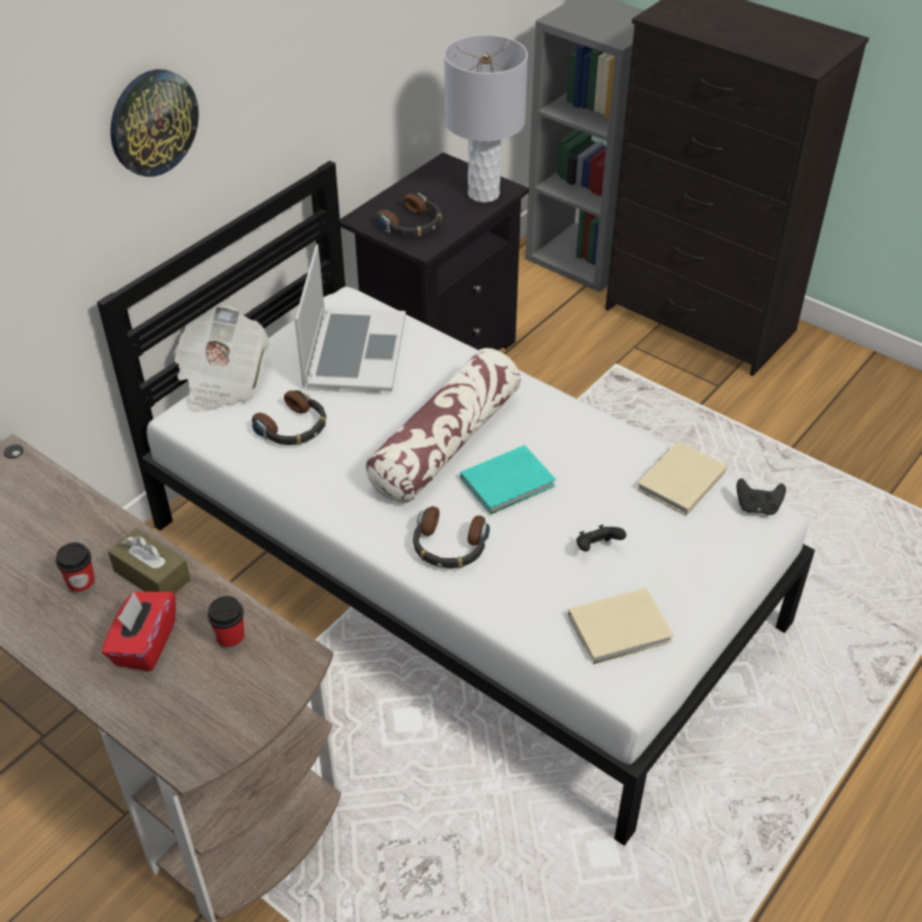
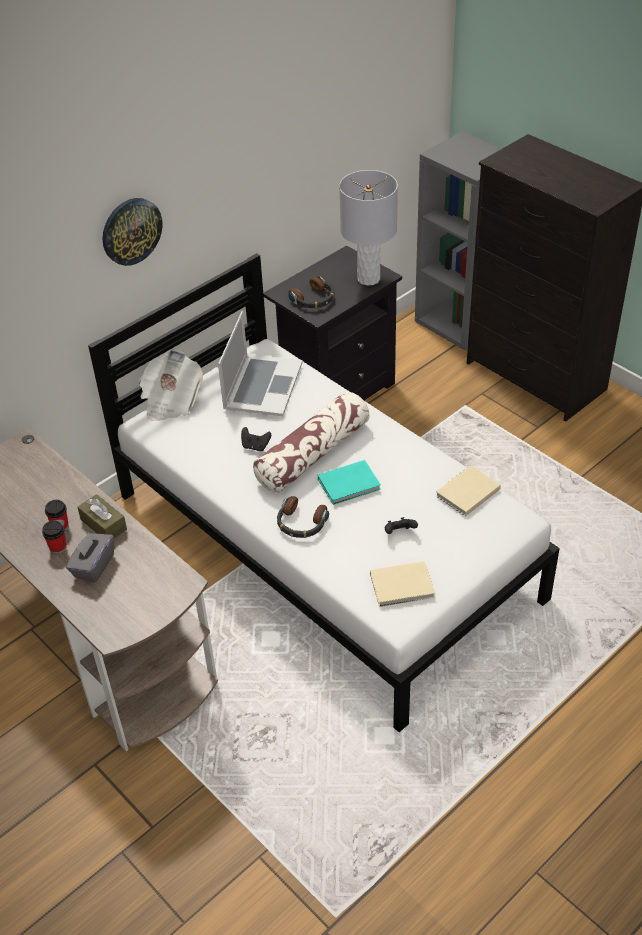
camera: 10 degrees right, 0 degrees up
red tissue box [102,591,176,672] -> grey tissue box [66,533,114,583]
cup [207,596,244,650] -> cup moved to [42,521,67,554]
headphones [252,390,326,445] -> none
black game controller [736,478,786,515] -> black game controller moved to [241,427,271,451]

